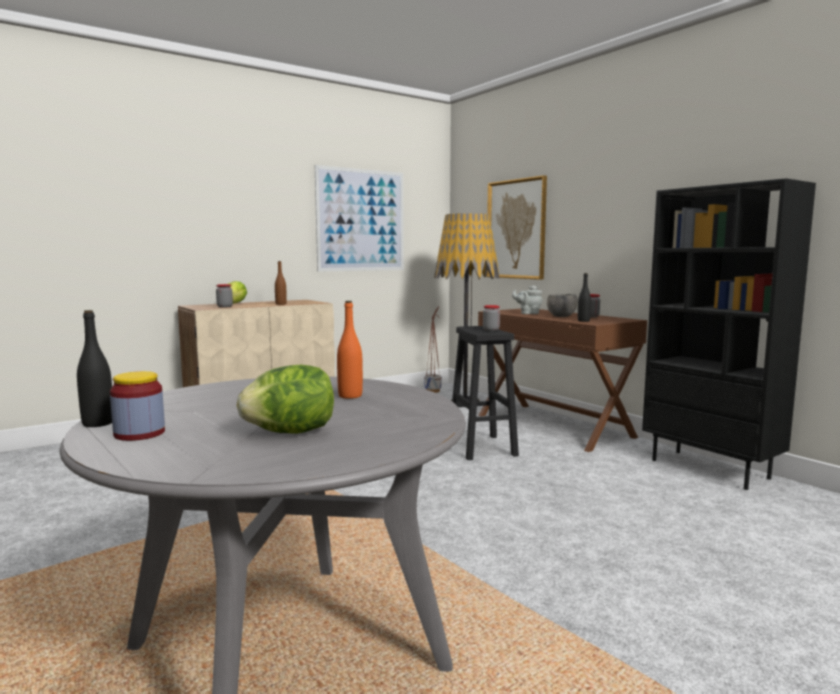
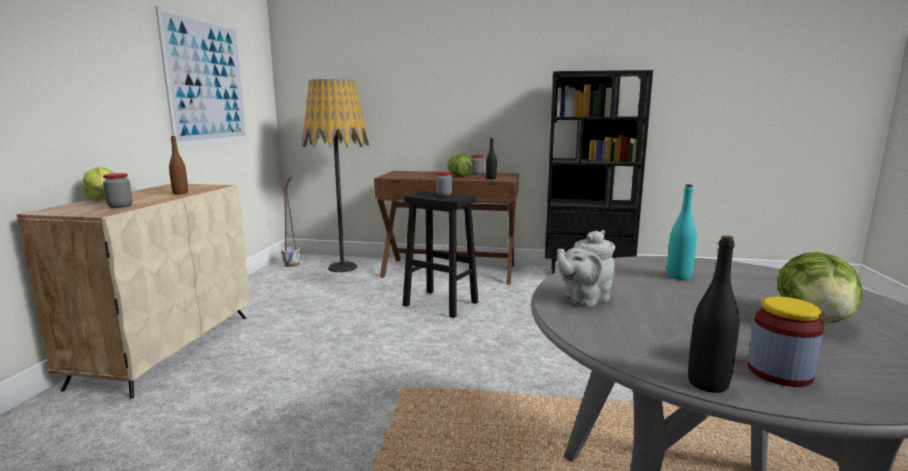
camera: 45 degrees left, 5 degrees up
orange bottle [337,301,363,399] -> turquoise bottle [667,184,697,280]
picture [486,175,547,280] -> none
grey teapot [512,285,543,314] -> grey teapot moved to [557,230,615,307]
grey bowl [547,294,578,317] -> lettuce [447,154,472,177]

